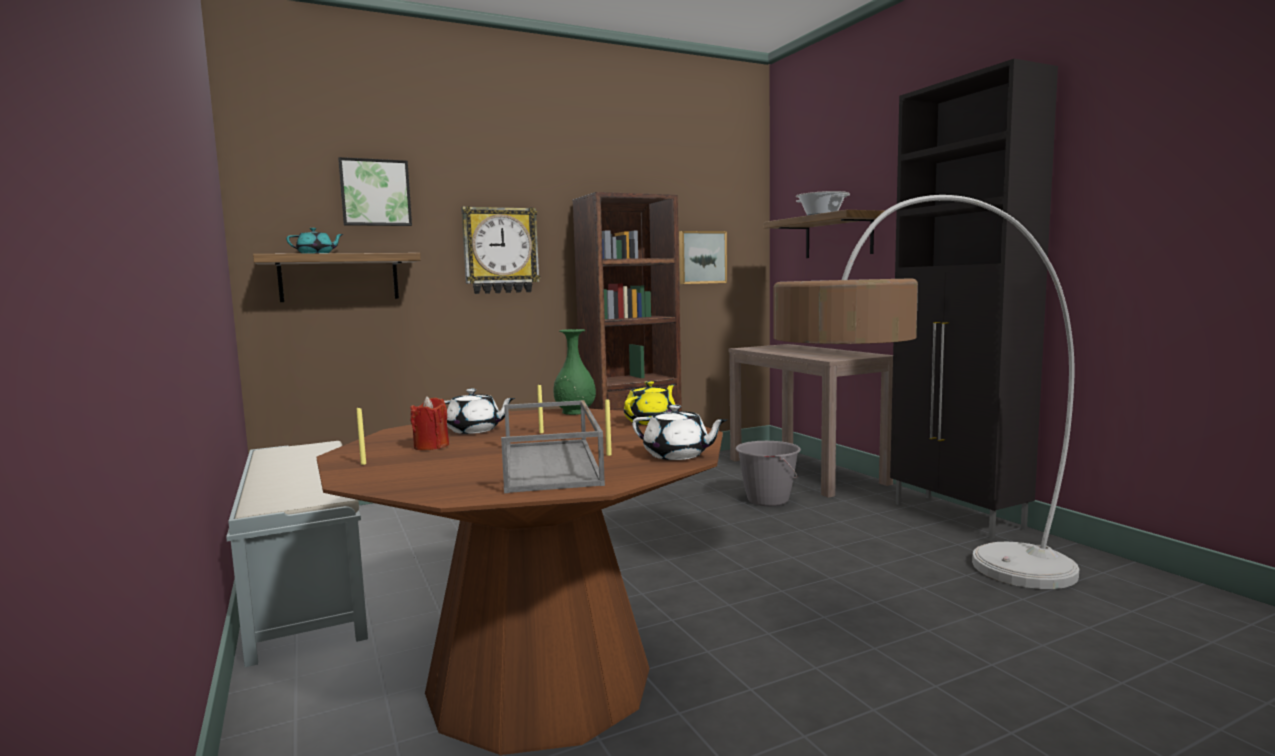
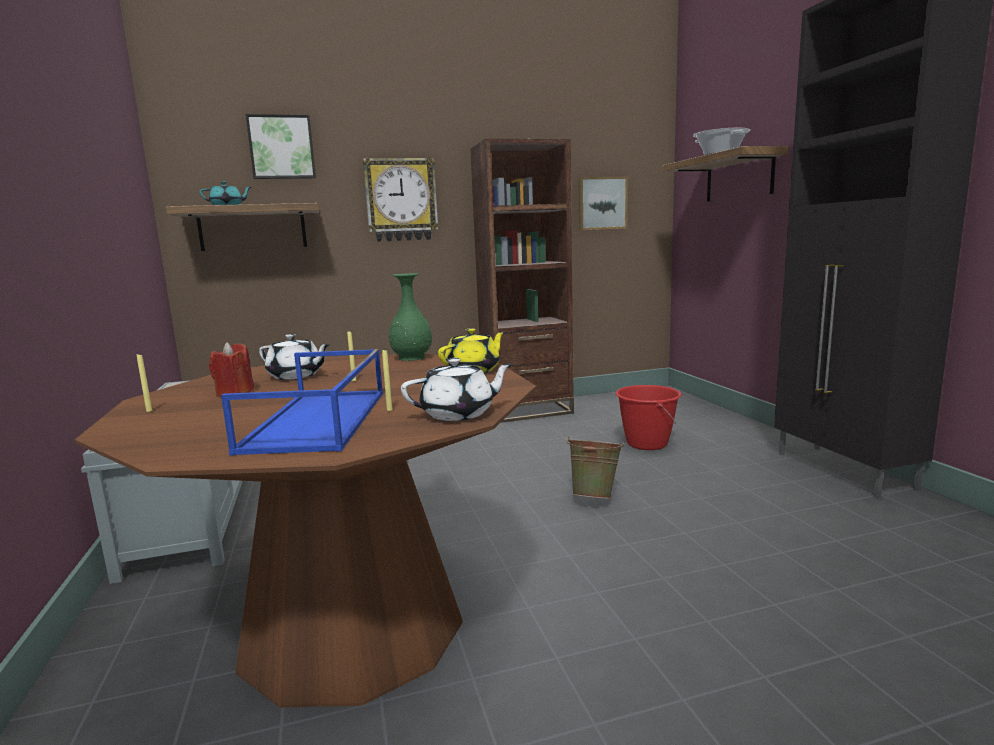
camera: 10 degrees right, 5 degrees up
grey tray [501,400,605,493] -> blue tray [221,349,383,456]
white teapot [632,405,727,460] -> white teapot turned 60 degrees counterclockwise [401,358,513,421]
brown console table [729,344,893,498] -> none
grey bucket [735,441,801,506] -> red bucket [616,385,681,450]
floor lamp [774,195,1079,589] -> none
none -> green bucket [566,437,625,499]

